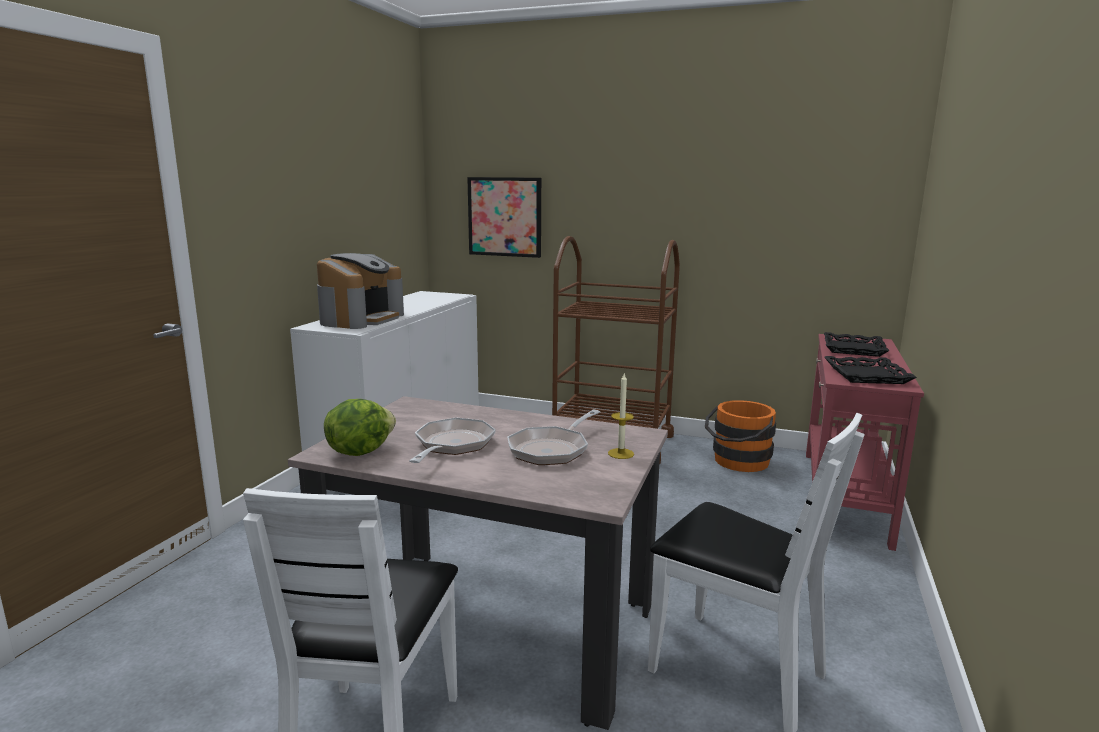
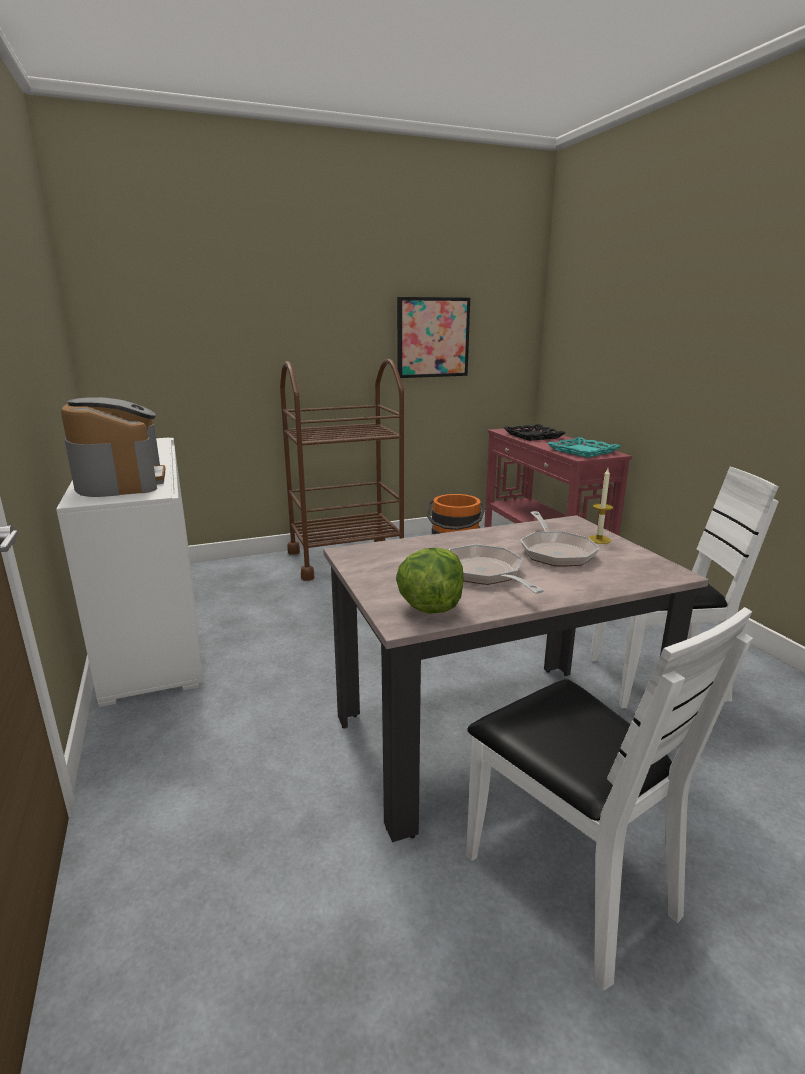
camera: 40 degrees left, 5 degrees up
picture [467,177,541,258] -> picture moved to [397,297,470,378]
black tray [824,356,917,384] -> turquoise tray [547,437,621,458]

